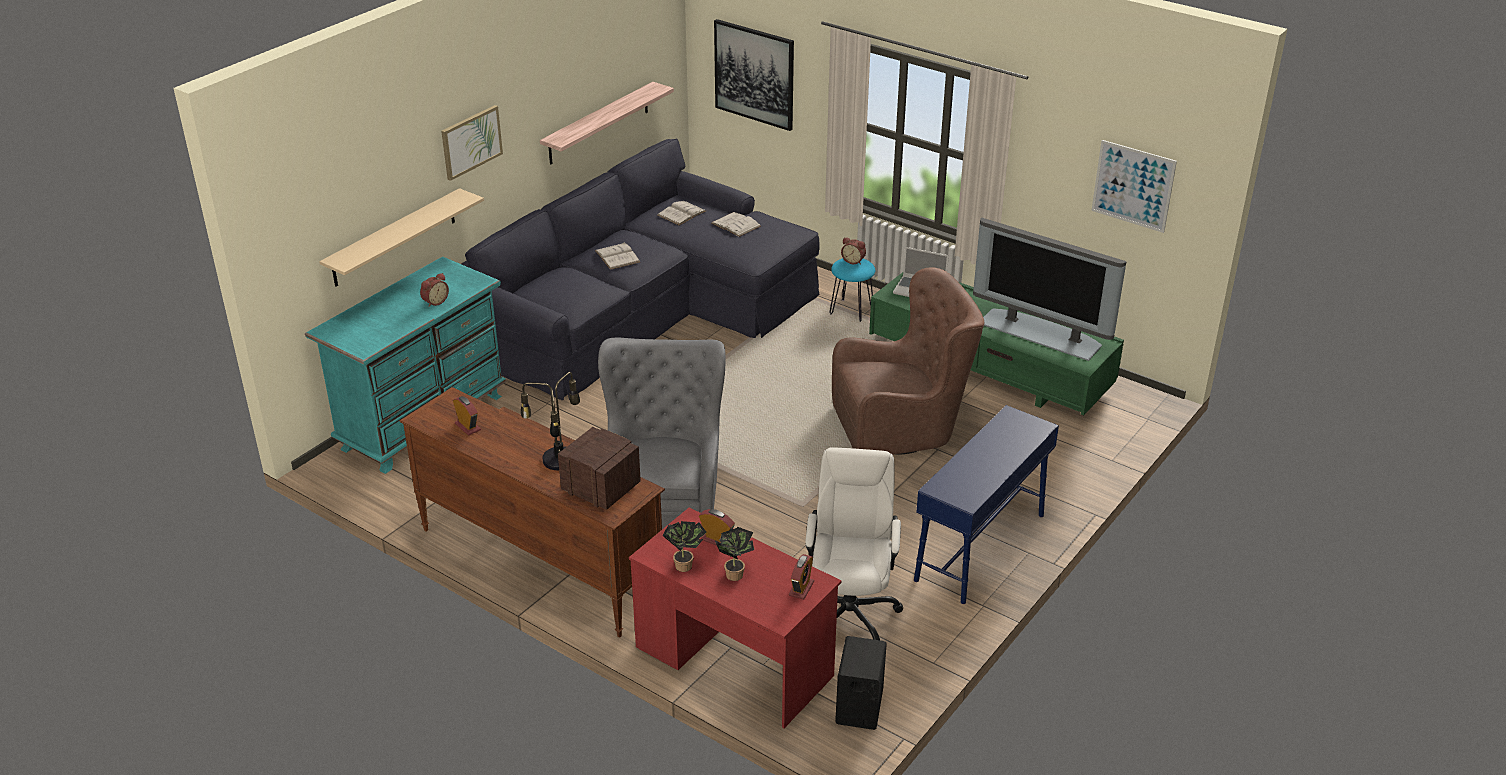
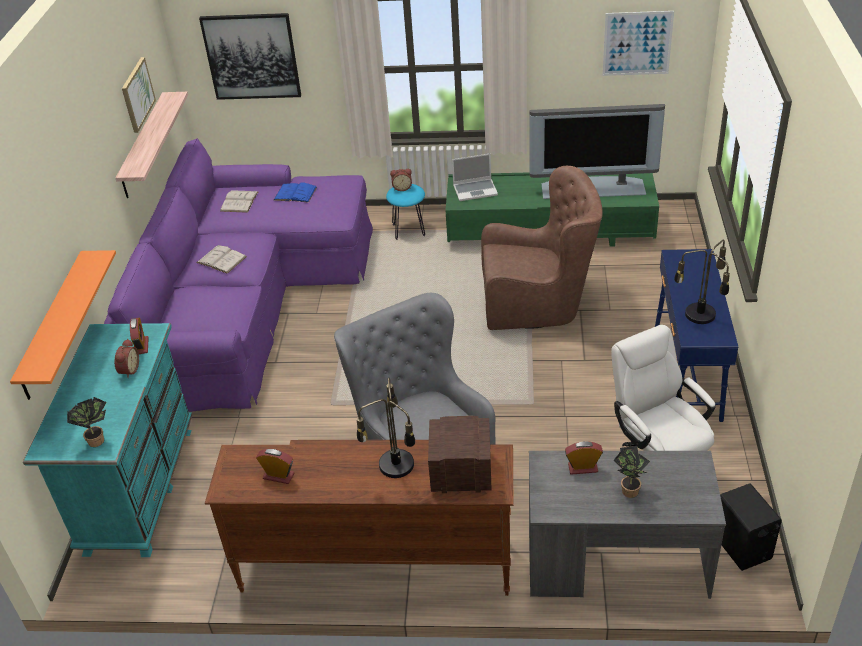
camera: 30 degrees left, 5 degrees up
beige shelf [319,188,484,287] -> orange shelf [10,250,116,400]
picture [441,105,503,181] -> picture moved to [122,57,156,133]
black sofa [461,139,820,400] -> purple sofa [104,138,373,412]
red desk [629,507,842,728] -> grey desk [529,451,726,599]
potted plant [662,521,707,572] -> potted plant moved to [67,397,106,447]
white book [712,212,761,237] -> blue book [274,182,317,203]
alarm clock [789,554,814,600] -> alarm clock moved to [130,318,149,354]
brown armchair [832,268,984,455] -> brown armchair turned 45 degrees clockwise [481,166,603,330]
none -> table lamp [674,240,730,324]

